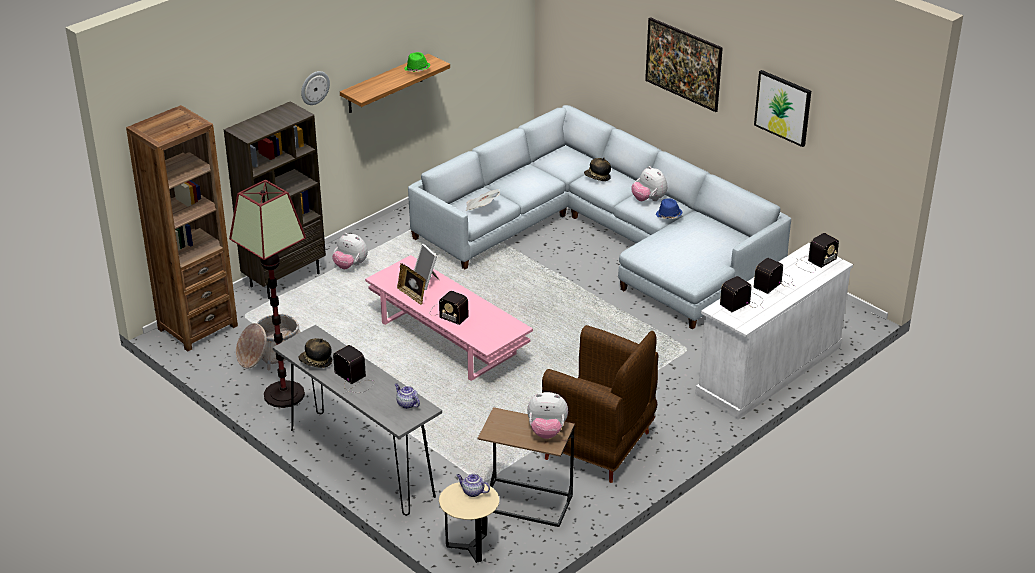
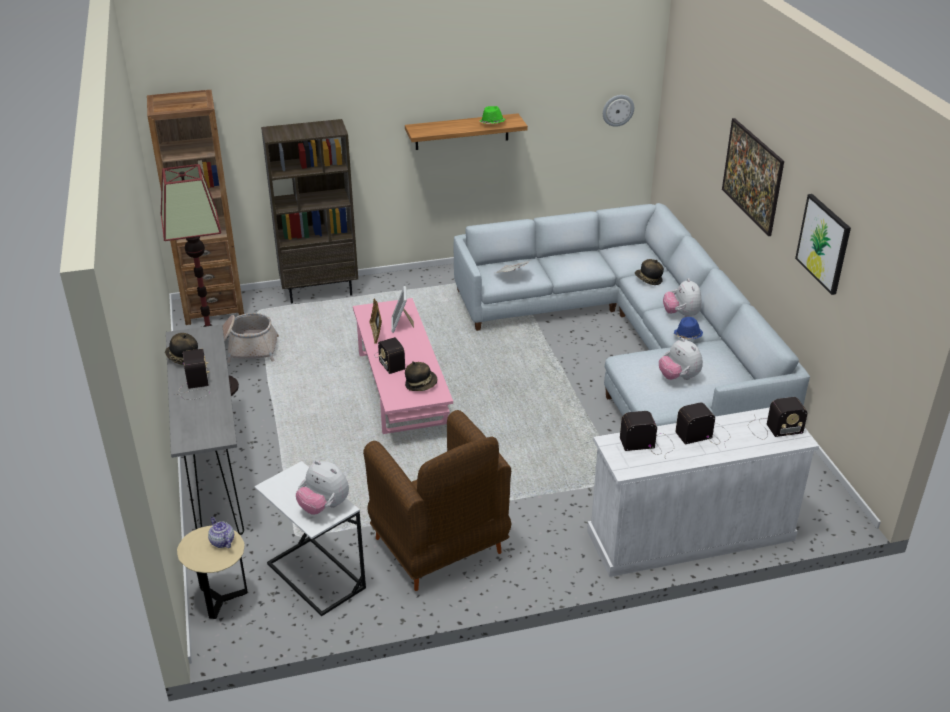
camera: 30 degrees right, 0 degrees up
wall clock [301,71,330,105] -> wall clock moved to [603,95,634,127]
plush toy [332,233,368,269] -> plush toy moved to [659,338,703,380]
teapot [395,384,420,409] -> none
brown side table [477,407,575,527] -> white side table [254,461,366,616]
none -> hat [405,361,438,391]

